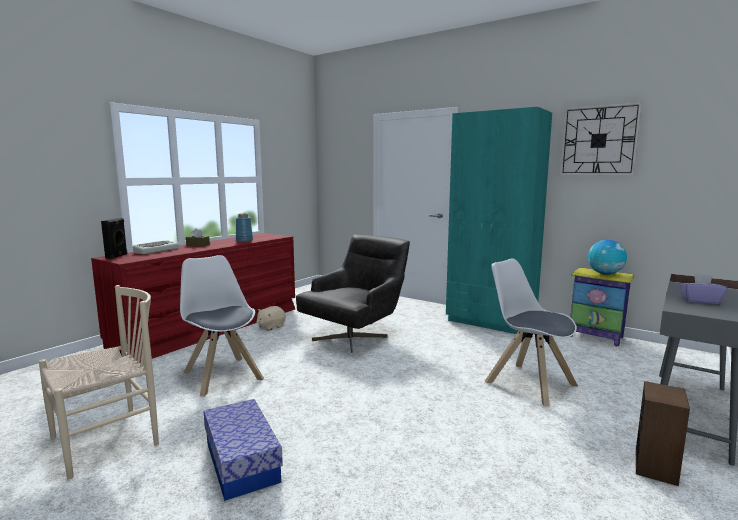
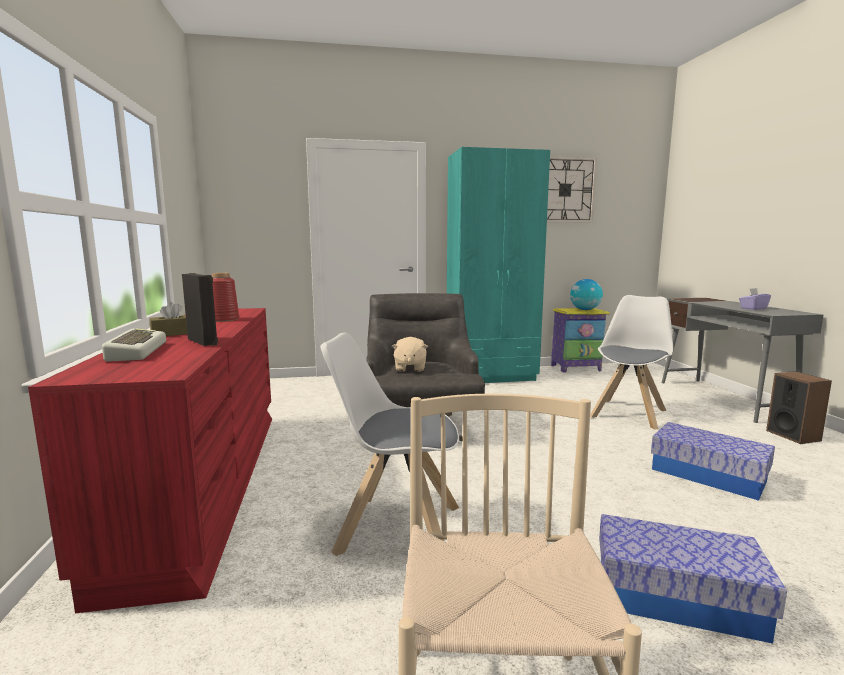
camera: 45 degrees left, 0 degrees up
black speaker [101,218,127,259] -> black speaker moved to [182,273,218,346]
blue vase [236,214,253,242] -> red vase [212,273,239,322]
beige plush toy [257,306,286,331] -> beige plush toy moved to [392,337,428,372]
chair [485,259,578,407] -> chair turned 120 degrees clockwise [590,295,673,430]
none -> storage box [651,422,775,501]

